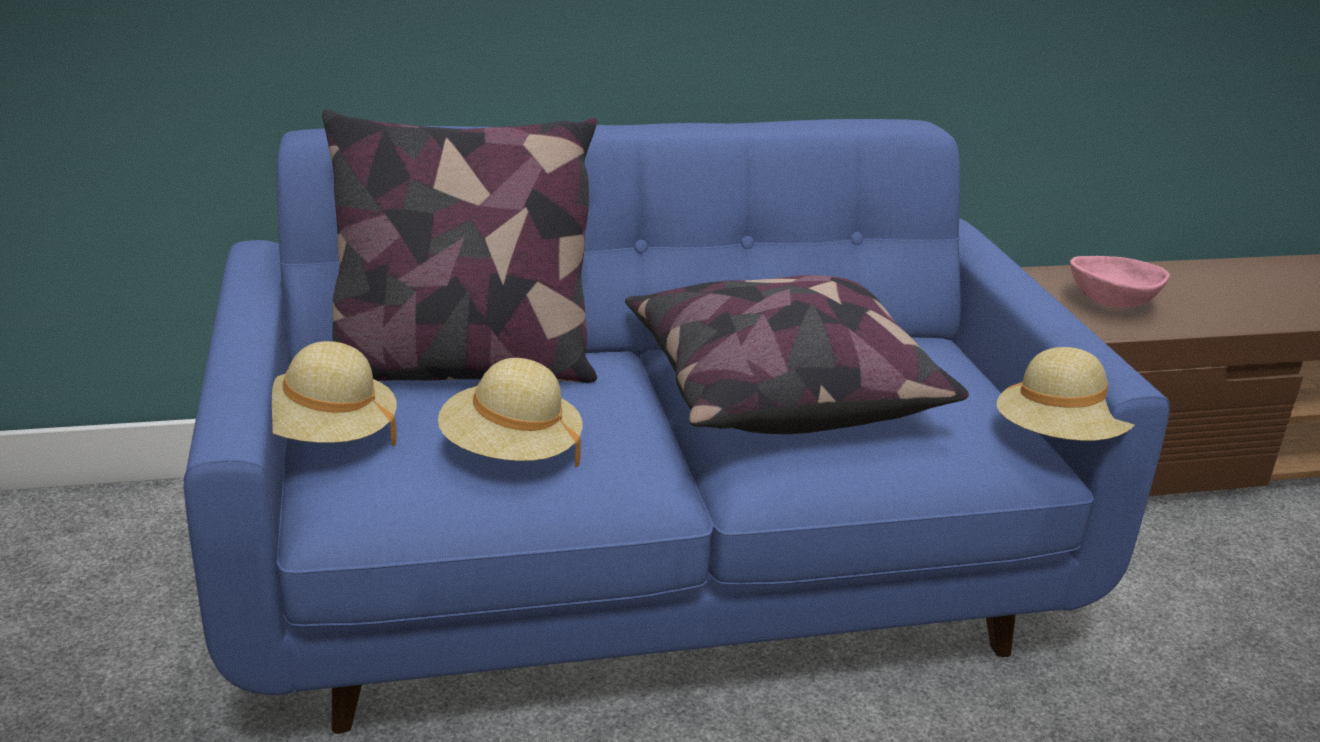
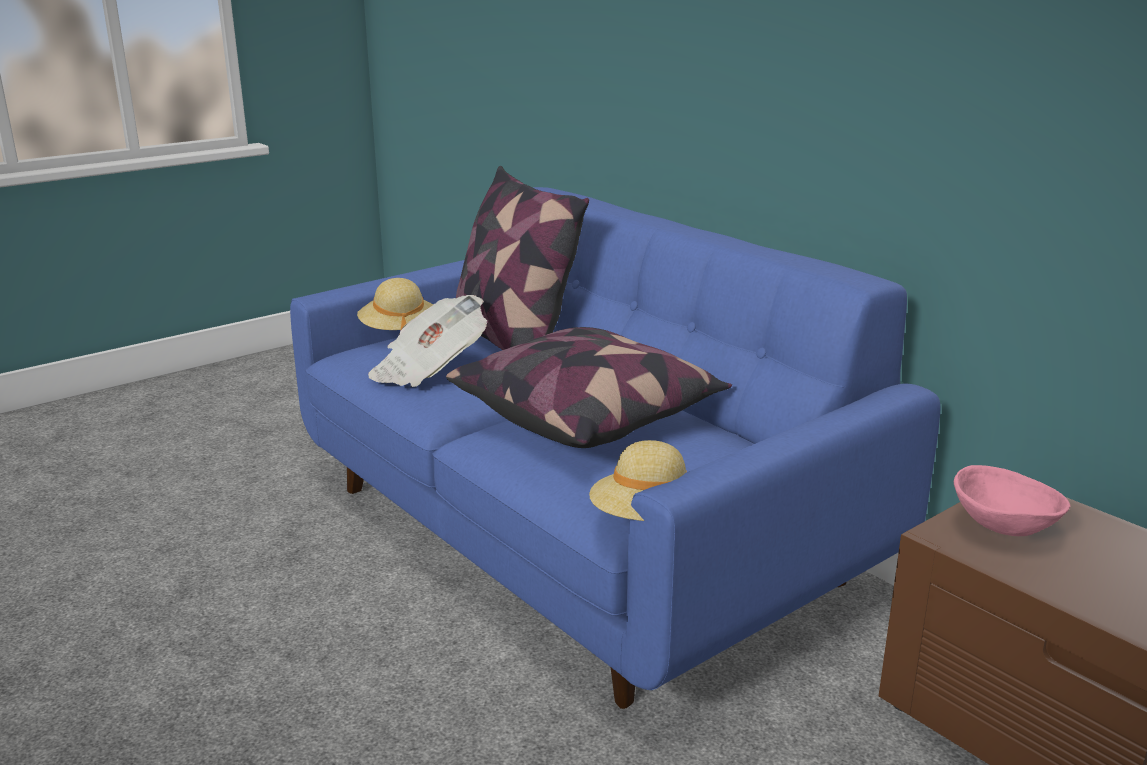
camera: 65 degrees right, 5 degrees down
beige hat [438,358,582,467] -> newspaper [368,295,487,387]

